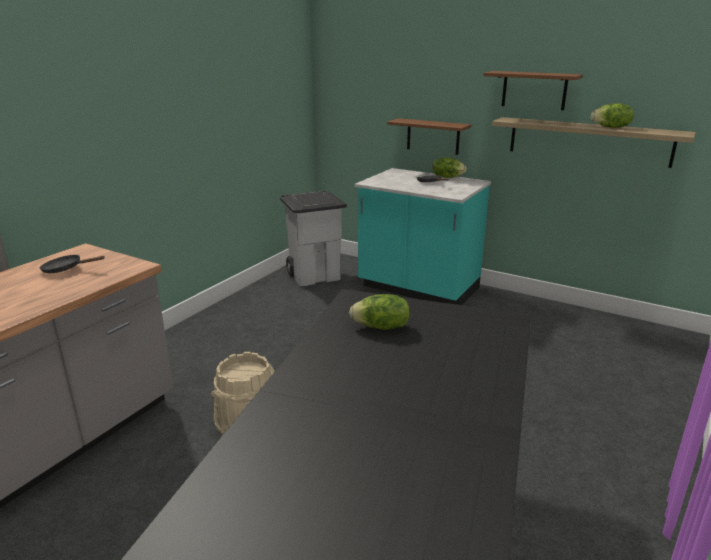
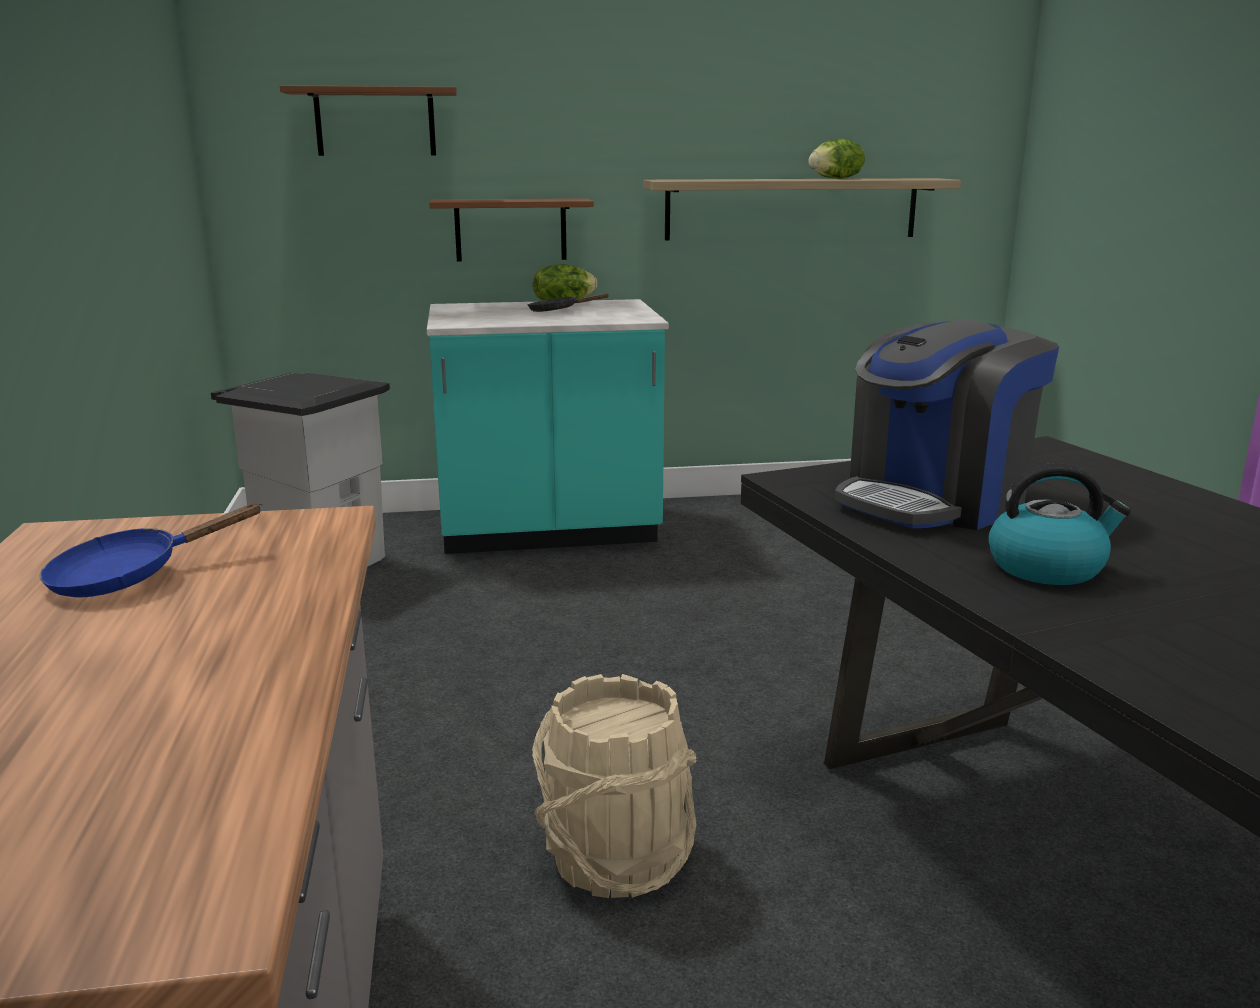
camera: 40 degrees left, 5 degrees down
black frying pan [40,255,105,273] -> blue frying pan [39,503,262,597]
lettuce [349,294,410,330] -> coffee machine [835,319,1059,530]
brown shelf [484,71,583,110] -> brown shelf moved to [280,85,457,156]
none -> kettle [988,463,1131,585]

